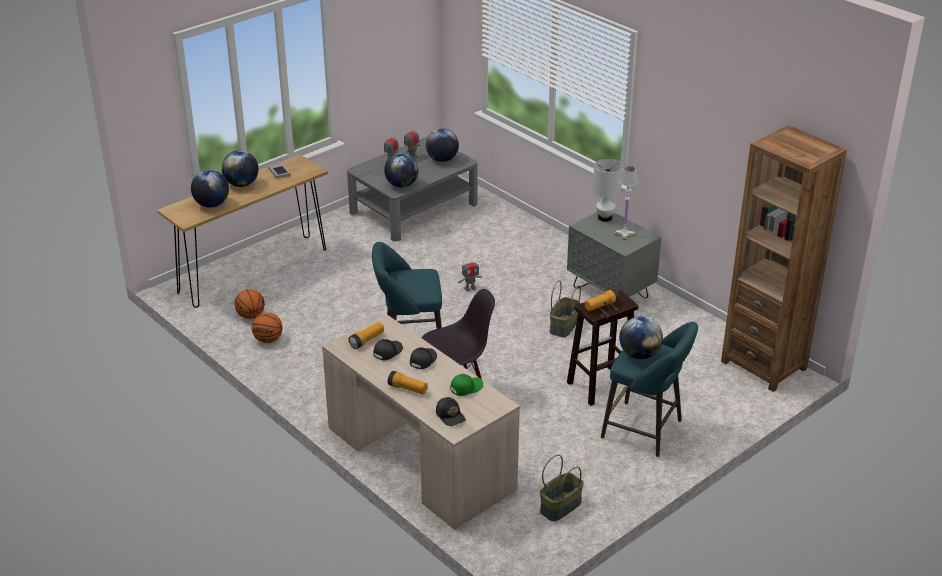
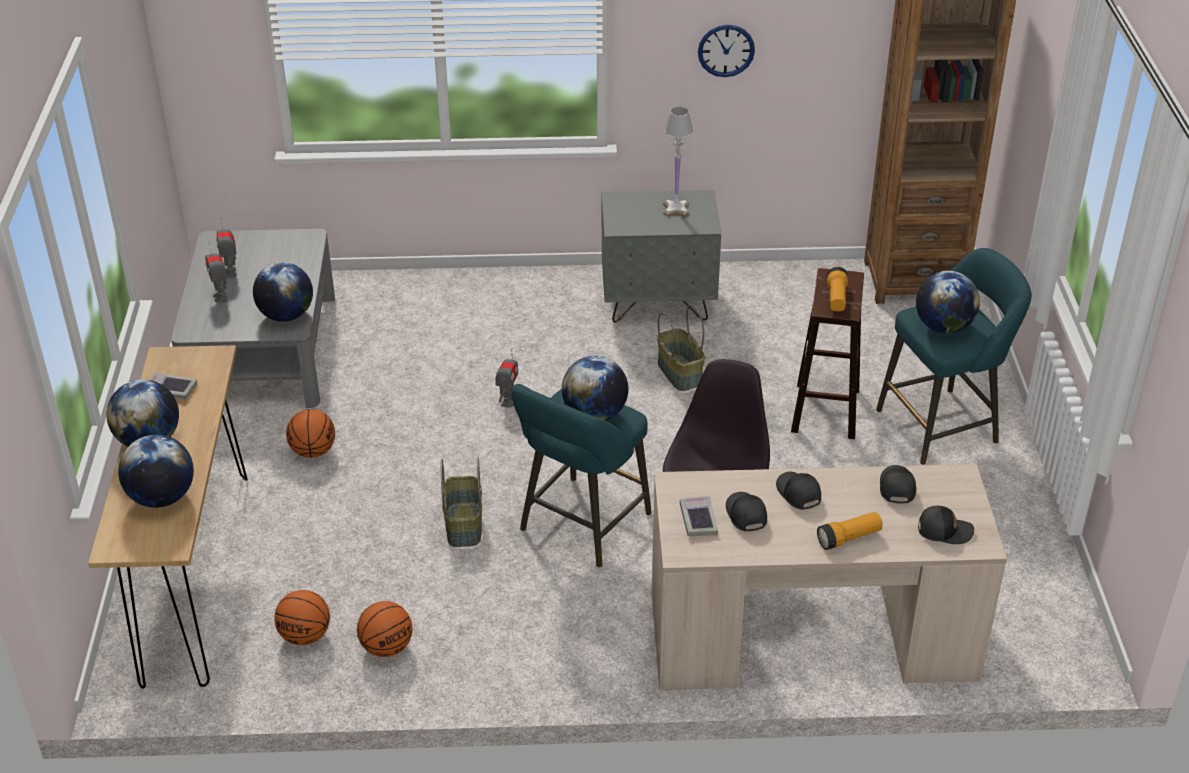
camera: 50 degrees left, 5 degrees up
flashlight [349,322,384,349] -> book [680,496,718,536]
globe [426,129,459,162] -> globe moved to [562,356,628,421]
green cap [450,374,483,396] -> black cap [880,465,916,504]
basket [540,455,584,521] -> basket moved to [441,458,482,547]
white table lamp [593,159,623,222] -> none
none -> basketball [286,409,335,458]
none -> wall clock [698,25,755,77]

